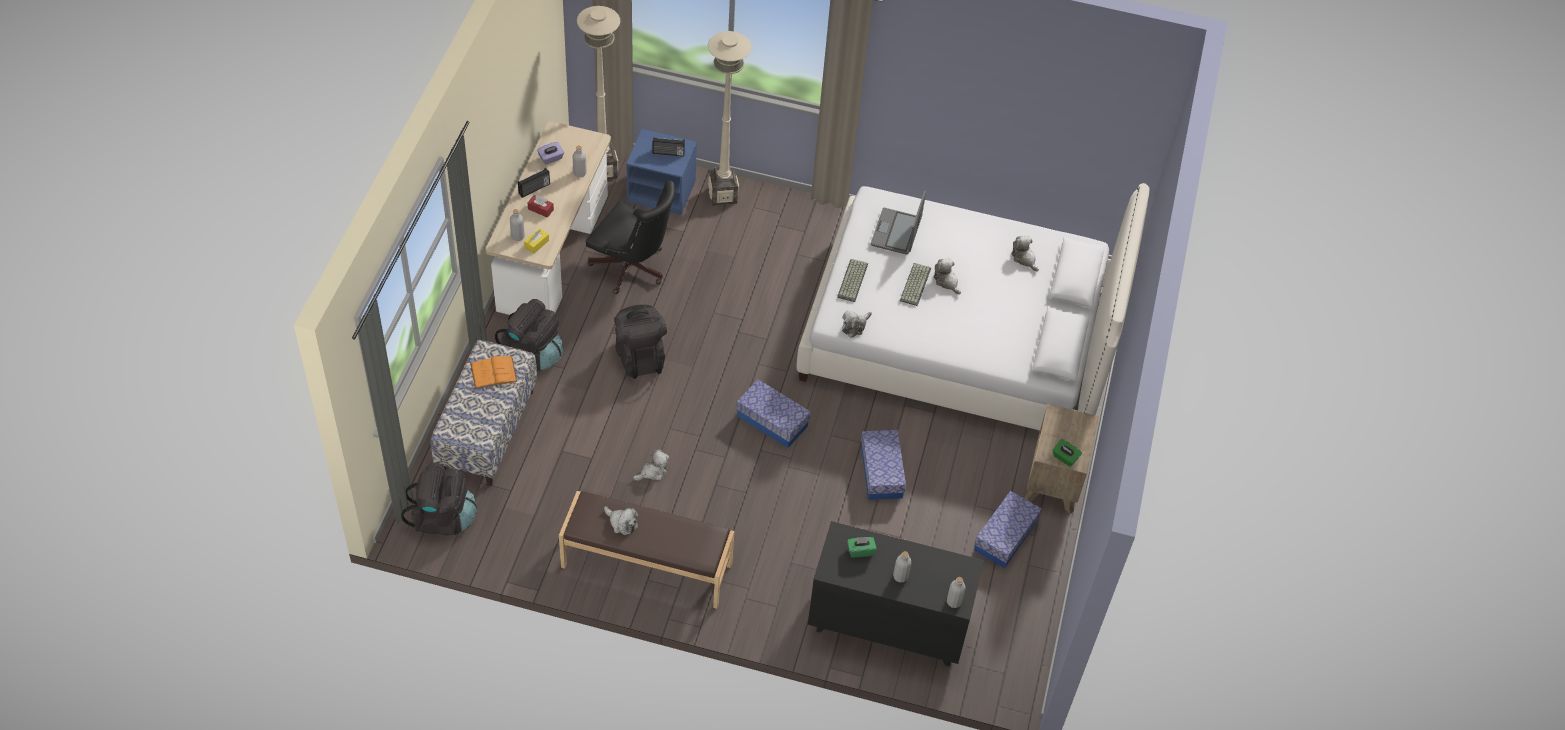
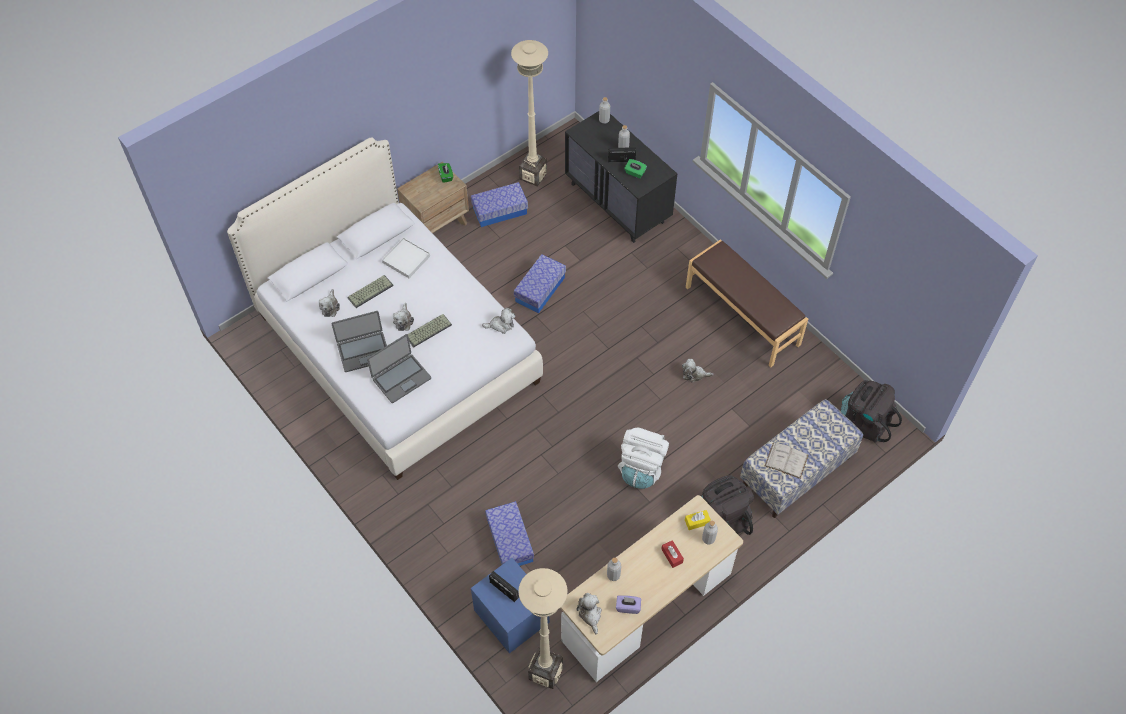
camera: 140 degrees left, 5 degrees up
orange book [470,356,517,389] -> white book [765,443,808,479]
radio [518,168,550,198] -> radio moved to [608,147,636,162]
black office chair [586,180,675,294] -> none
plush toy [604,506,639,535] -> plush toy moved to [576,593,602,634]
black backpack [614,304,667,379] -> white backpack [618,428,669,489]
beige floor lamp [708,31,752,206] -> beige floor lamp moved to [511,40,548,187]
storage box [736,379,811,448] -> storage box moved to [485,501,534,566]
keyboard [837,259,868,302] -> keyboard moved to [347,275,394,308]
none -> laptop [332,311,387,372]
none -> white tray [382,238,430,278]

